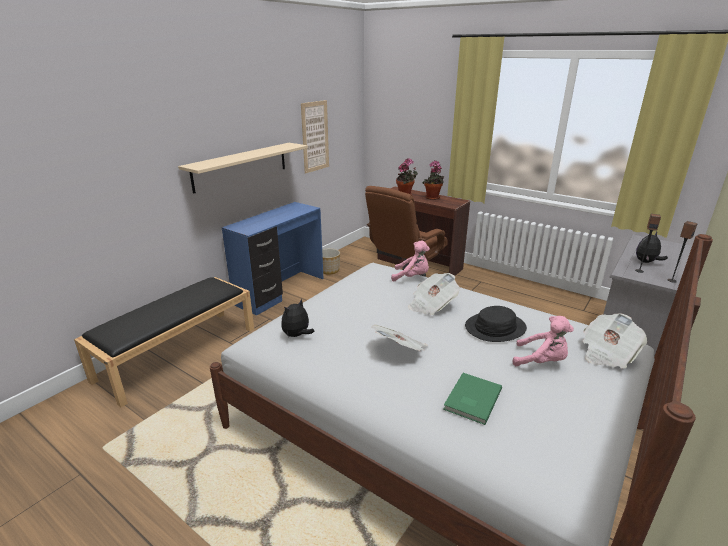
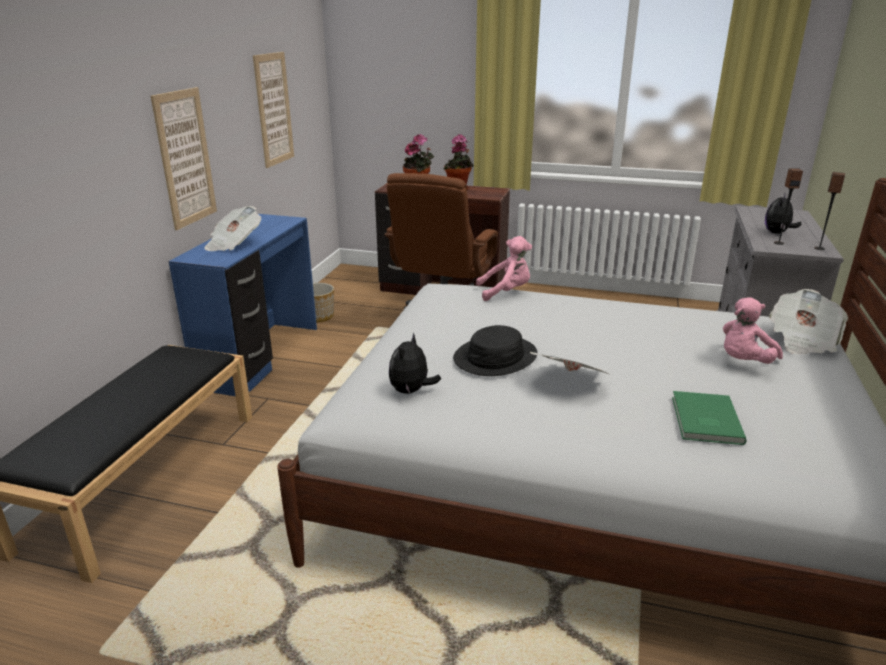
camera: 20 degrees left, 0 degrees up
beige shelf [178,143,308,194] -> picture [151,87,217,230]
newspaper [408,273,460,315] -> newspaper moved to [204,206,261,251]
black hat [465,306,527,342] -> black hat moved to [453,325,538,376]
pink plush toy [513,316,574,366] -> pink plush toy turned 135 degrees clockwise [723,297,783,364]

